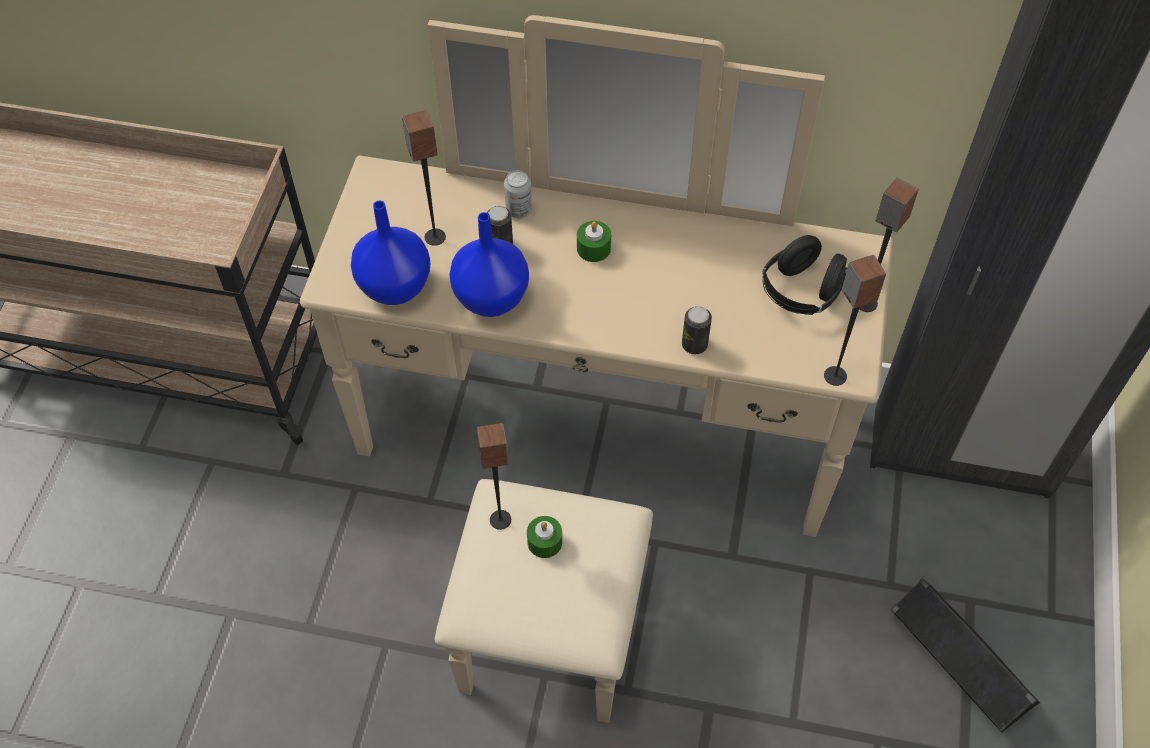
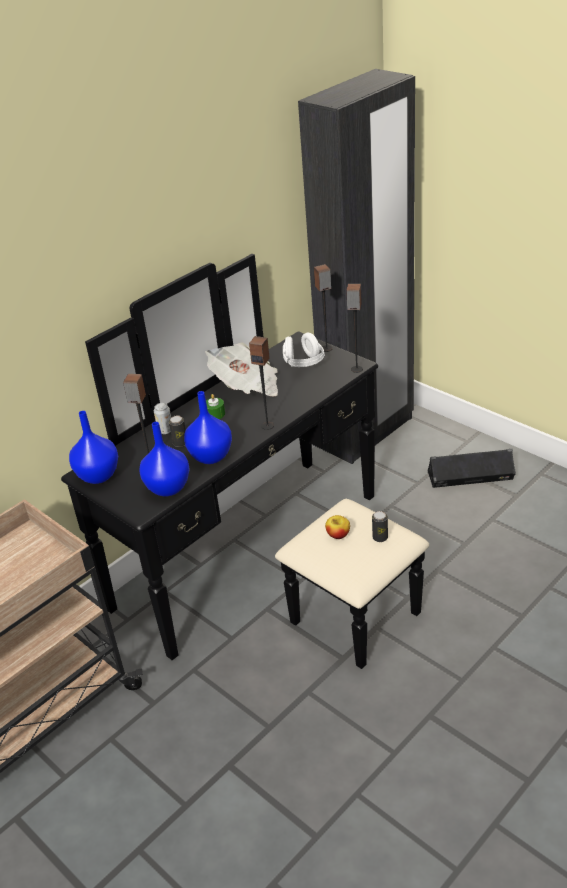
camera: 55 degrees left, 20 degrees down
beige dresser [300,15,893,723] -> black dresser [61,254,429,669]
speaker [477,423,511,530] -> speaker moved to [249,336,274,430]
green candle [527,516,562,558] -> apple [325,515,350,539]
can [682,306,712,354] -> can moved to [372,511,388,542]
black headphones [762,235,847,315] -> white headphones [283,332,325,367]
none -> blue vase [69,411,118,484]
none -> newspaper [205,343,278,396]

